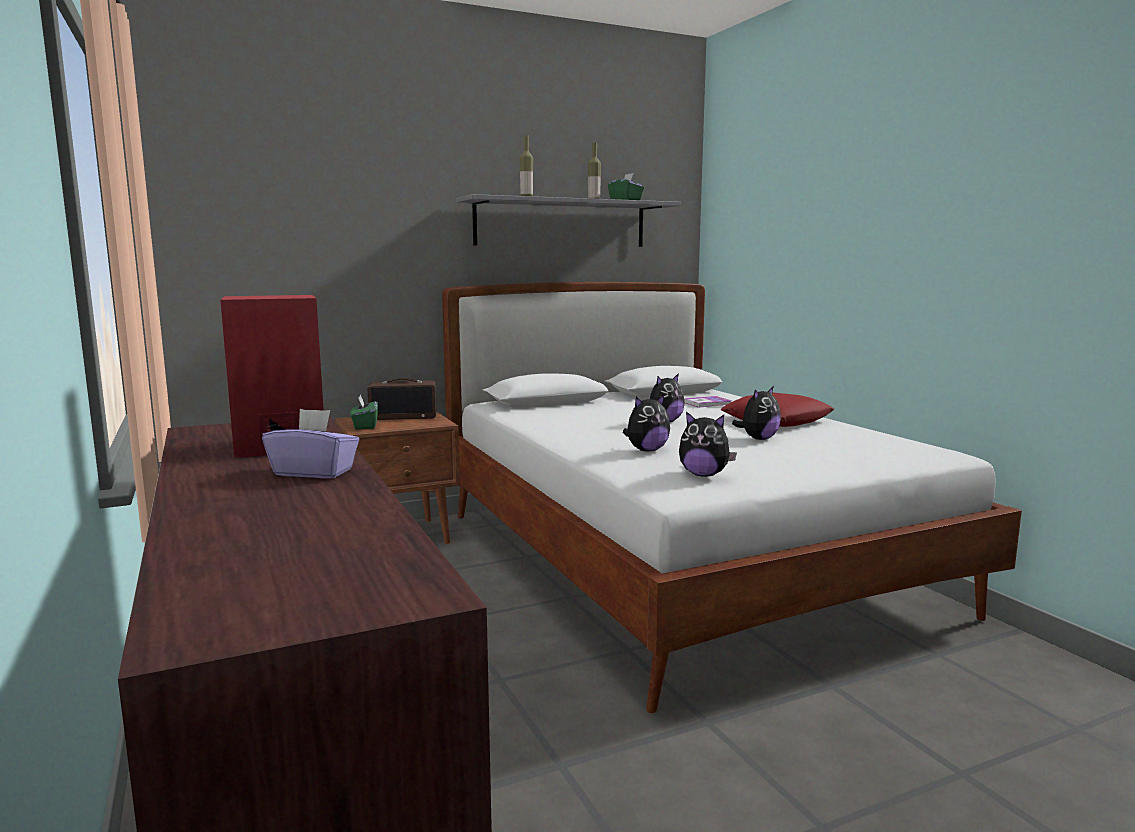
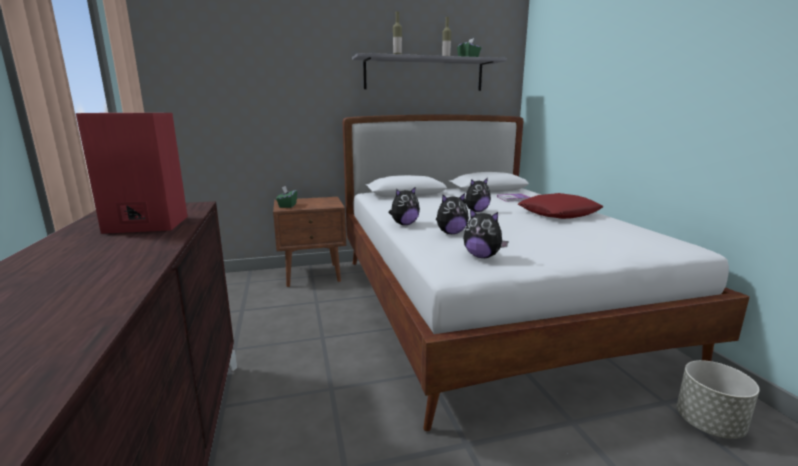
camera: 10 degrees right, 5 degrees up
purple tissue box [262,409,359,479] -> none
radio [368,378,437,420] -> none
plush toy [732,386,781,440] -> plush toy moved to [389,187,420,225]
none -> grey planter [677,360,759,439]

